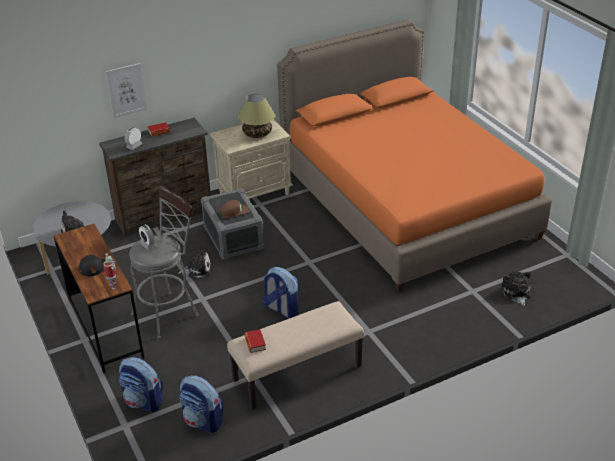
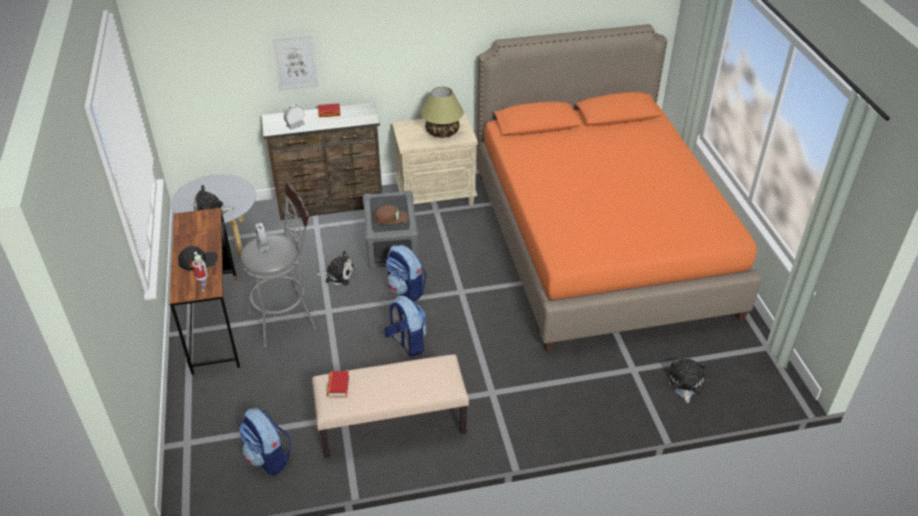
camera: 15 degrees right, 5 degrees up
backpack [119,357,163,413] -> backpack moved to [386,245,426,301]

